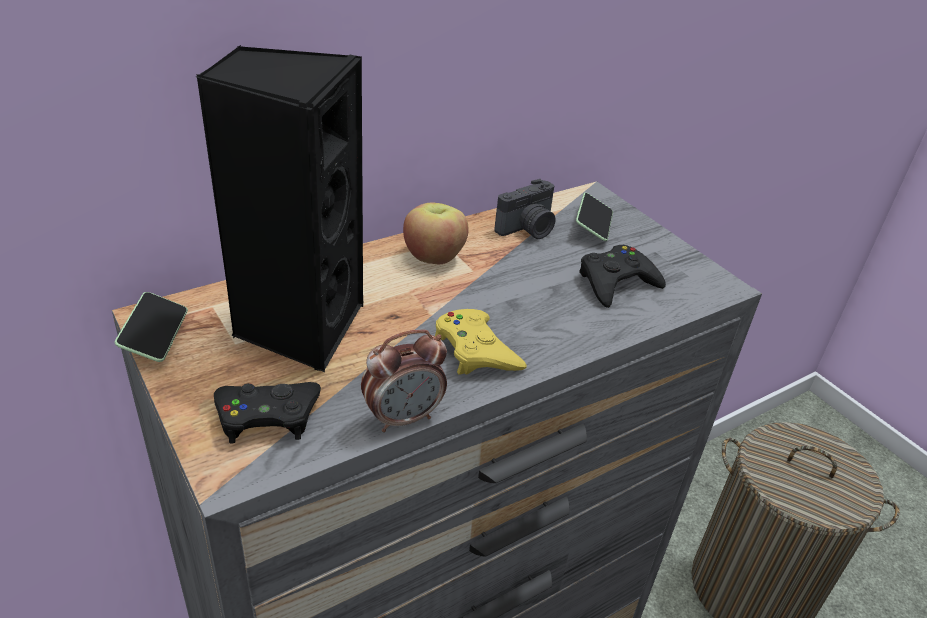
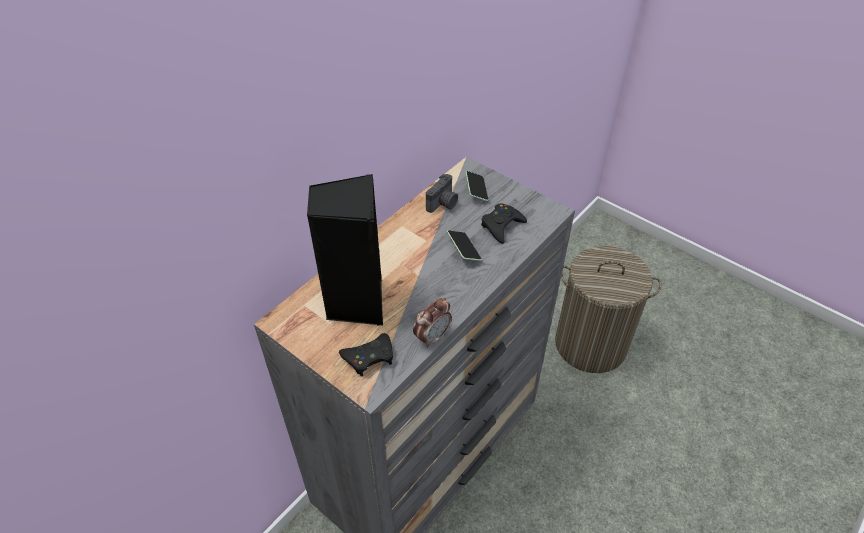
camera: 15 degrees left, 10 degrees up
phone [114,292,188,362] -> phone moved to [447,230,482,261]
apple [403,202,469,264] -> none
yellow game controller [435,309,527,375] -> none

